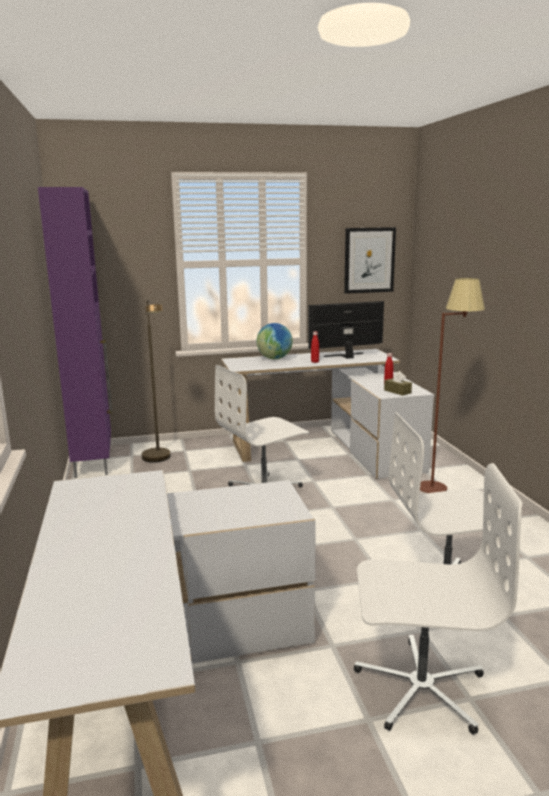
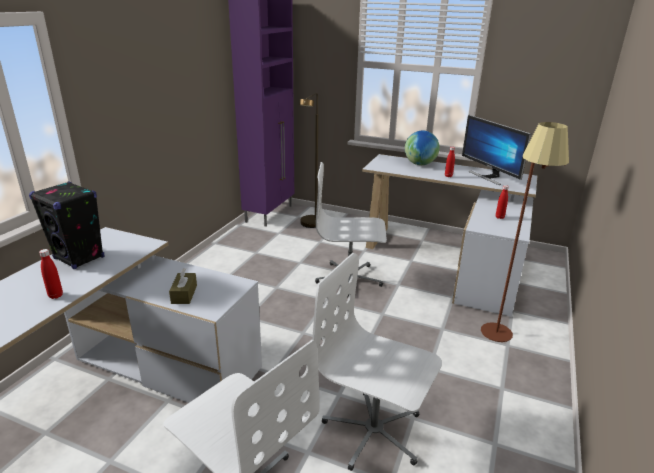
camera: 35 degrees right, 10 degrees up
monitor [308,301,384,359] -> monitor turned 135 degrees counterclockwise [462,115,531,185]
picture [344,227,396,294] -> none
brown tissue box [384,371,412,396] -> brown tissue box moved to [169,268,197,304]
none -> black speaker [29,181,105,269]
none -> red bottle [39,249,63,299]

